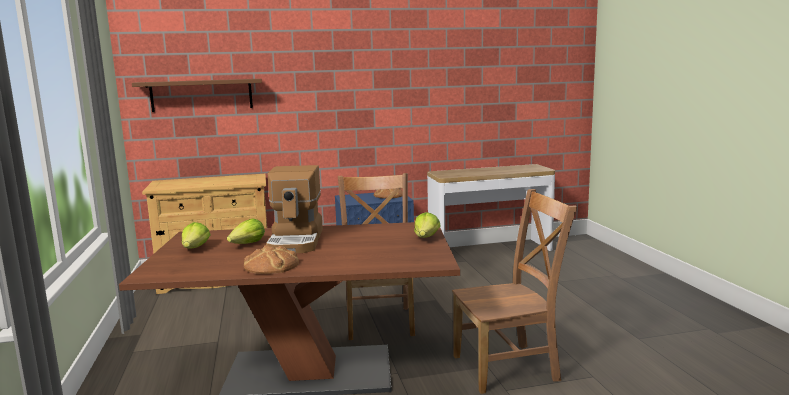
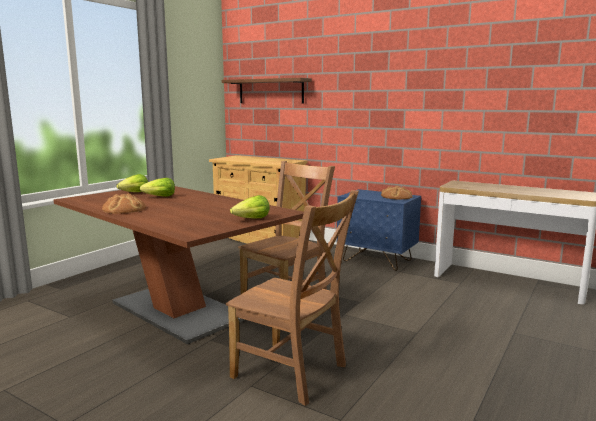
camera: 45 degrees right, 0 degrees up
coffee machine [266,165,323,253] -> none

